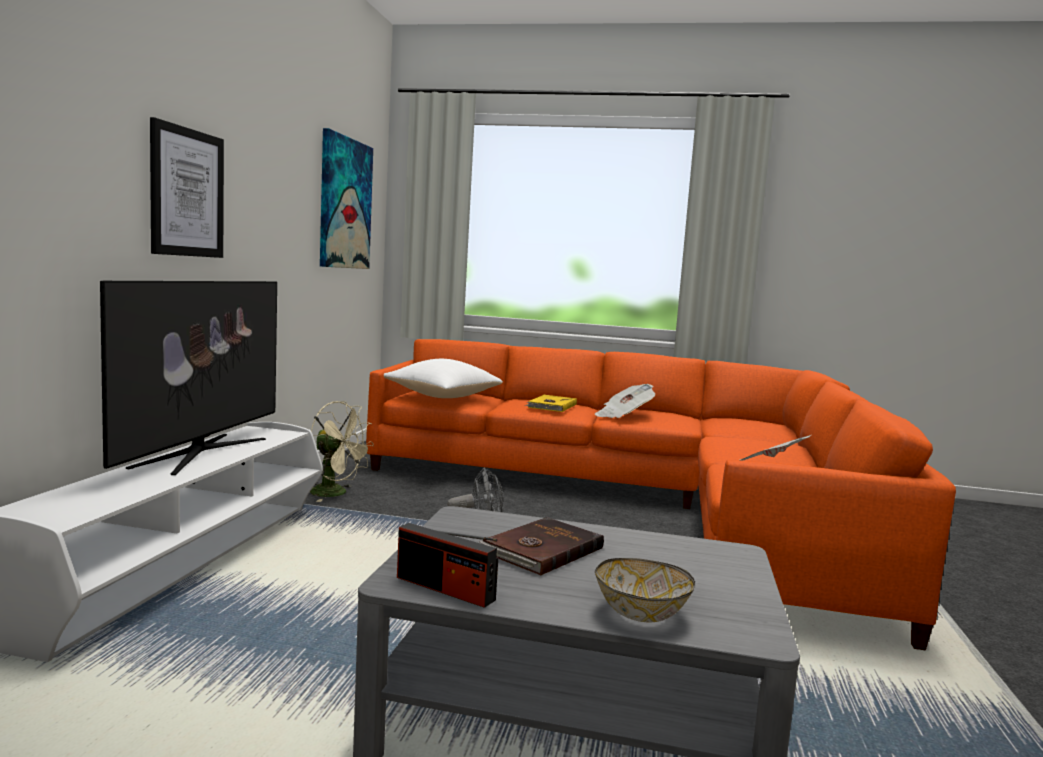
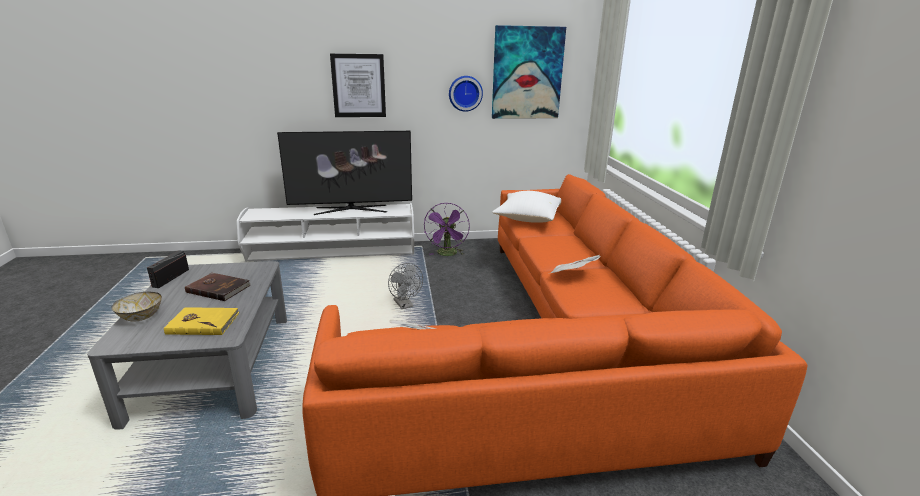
camera: 70 degrees right, 15 degrees up
beige fan [310,401,374,502] -> purple fan [424,202,470,256]
yellow book [525,395,577,412] -> yellow book moved to [164,307,239,335]
none -> wall clock [449,76,483,112]

